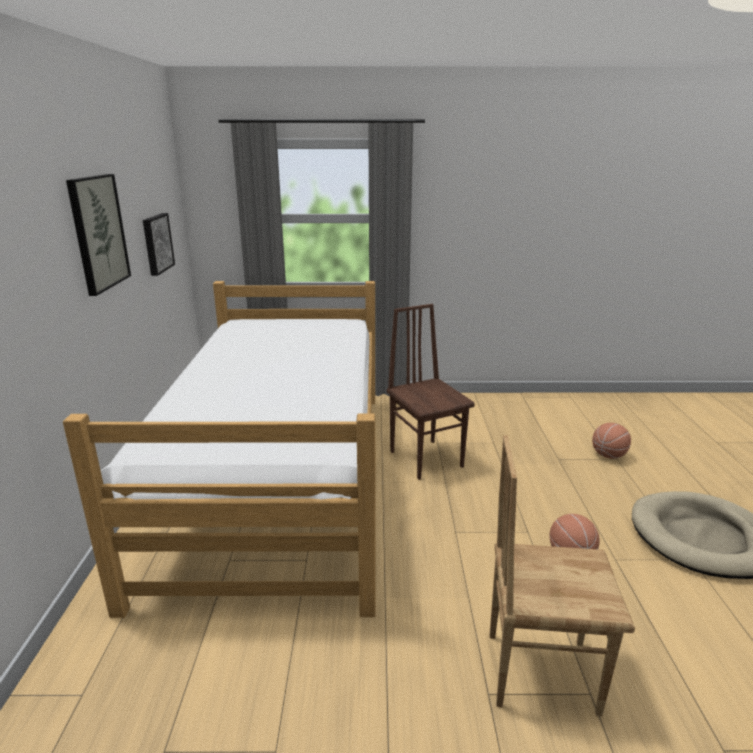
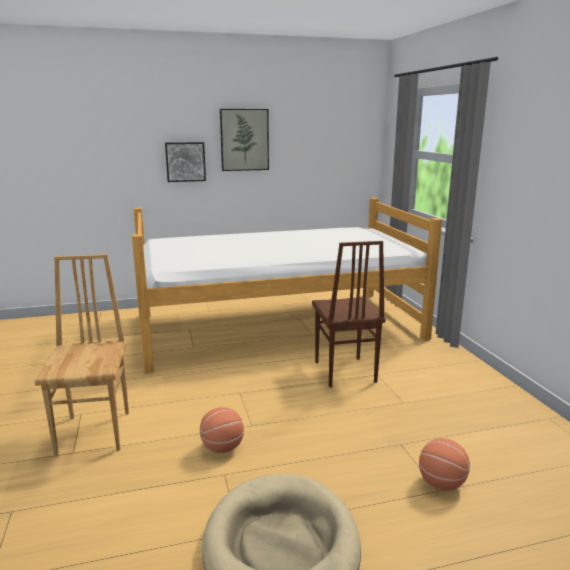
camera: 75 degrees right, 5 degrees down
picture [143,213,175,276] -> picture moved to [165,142,206,182]
brown chair [387,304,475,480] -> brown chair turned 120 degrees clockwise [312,241,386,387]

